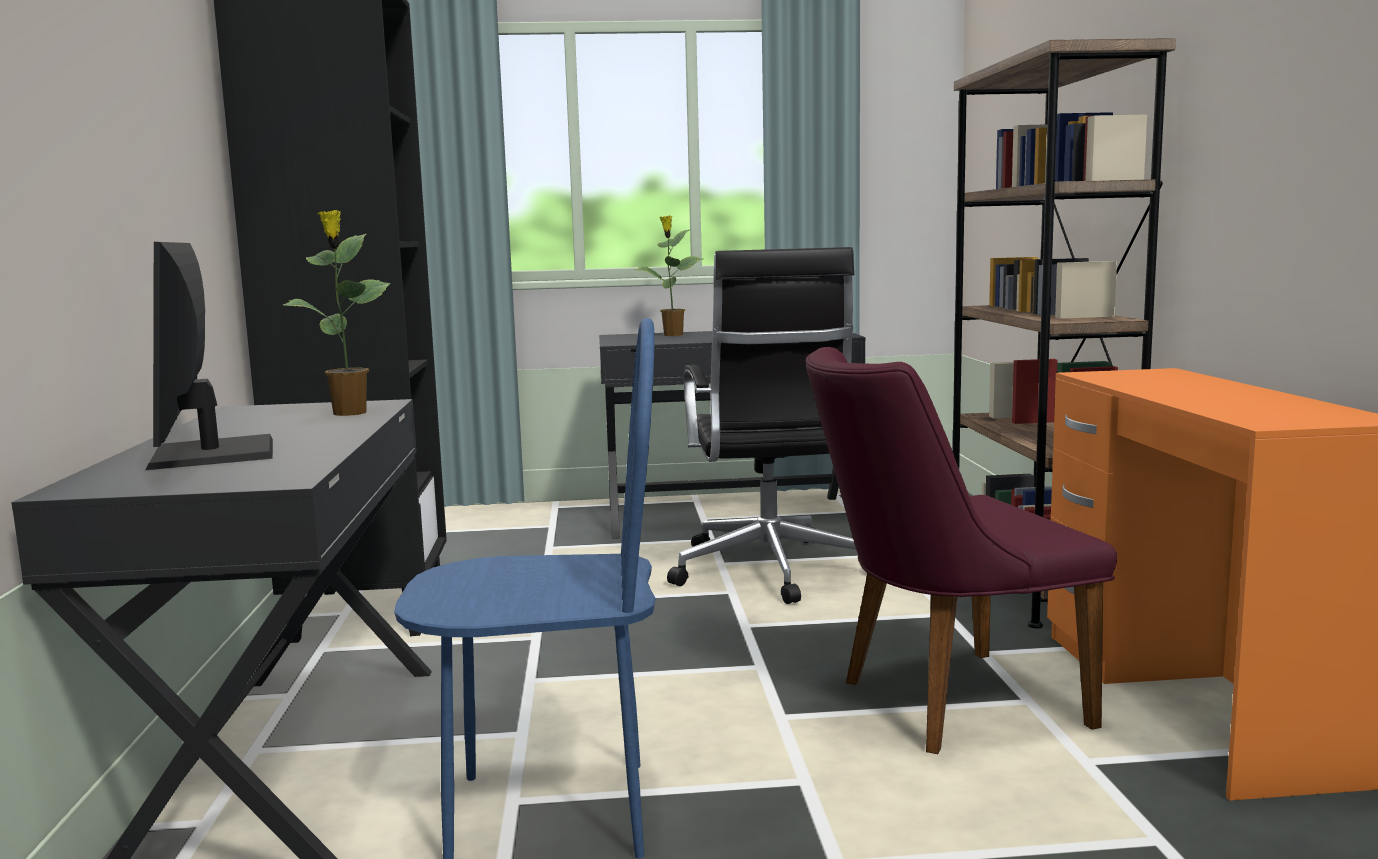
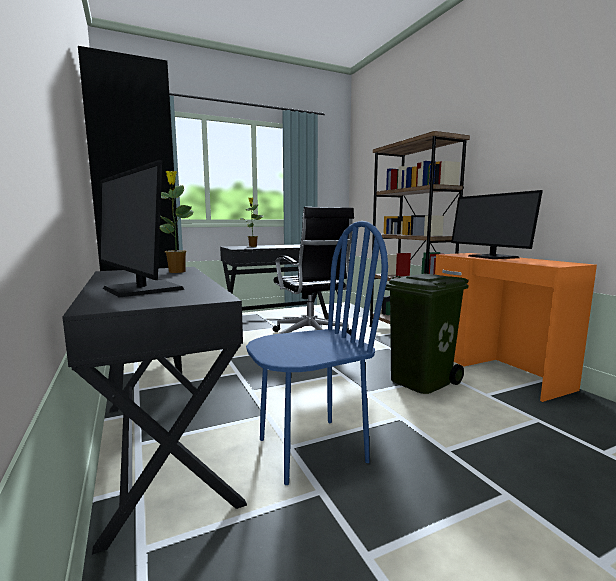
camera: 20 degrees left, 0 degrees up
purple chair [806,347,1117,754] -> green trash can [385,273,469,394]
none -> monitor [451,190,543,259]

